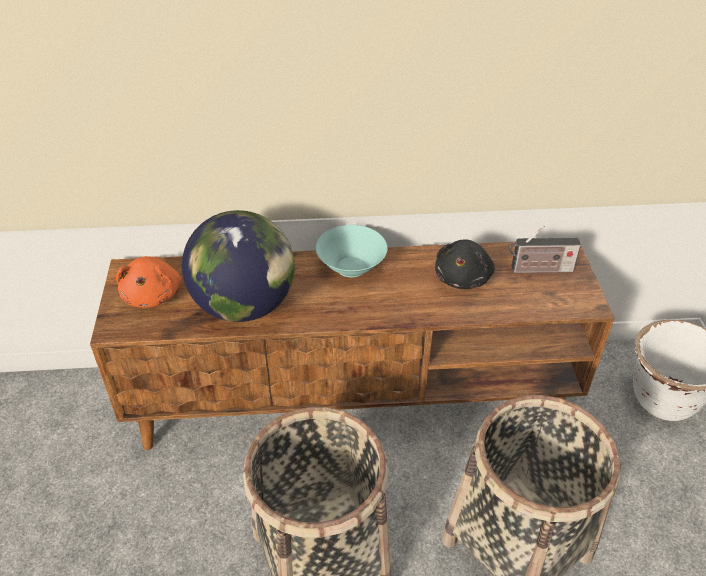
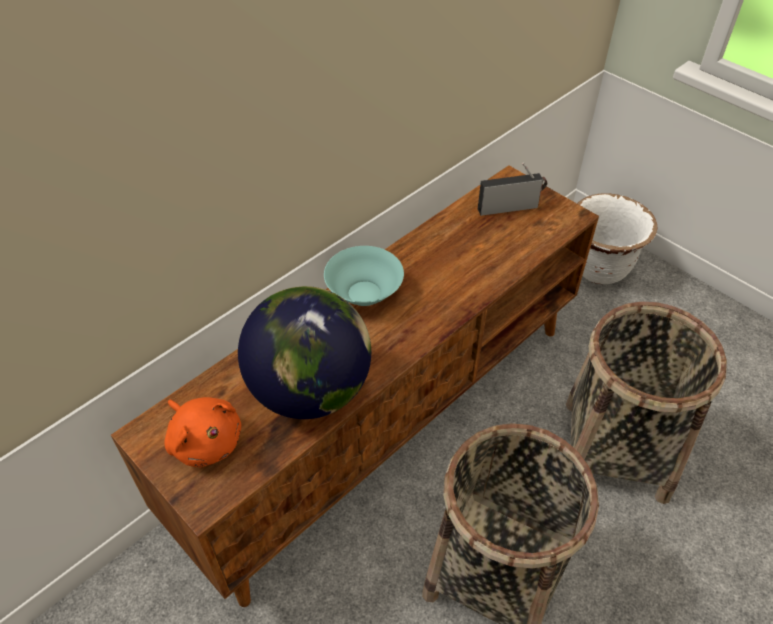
camera: 40 degrees left, 5 degrees up
black plush toy [435,239,495,289] -> none
radio [509,225,581,273] -> radio turned 150 degrees counterclockwise [478,163,547,216]

